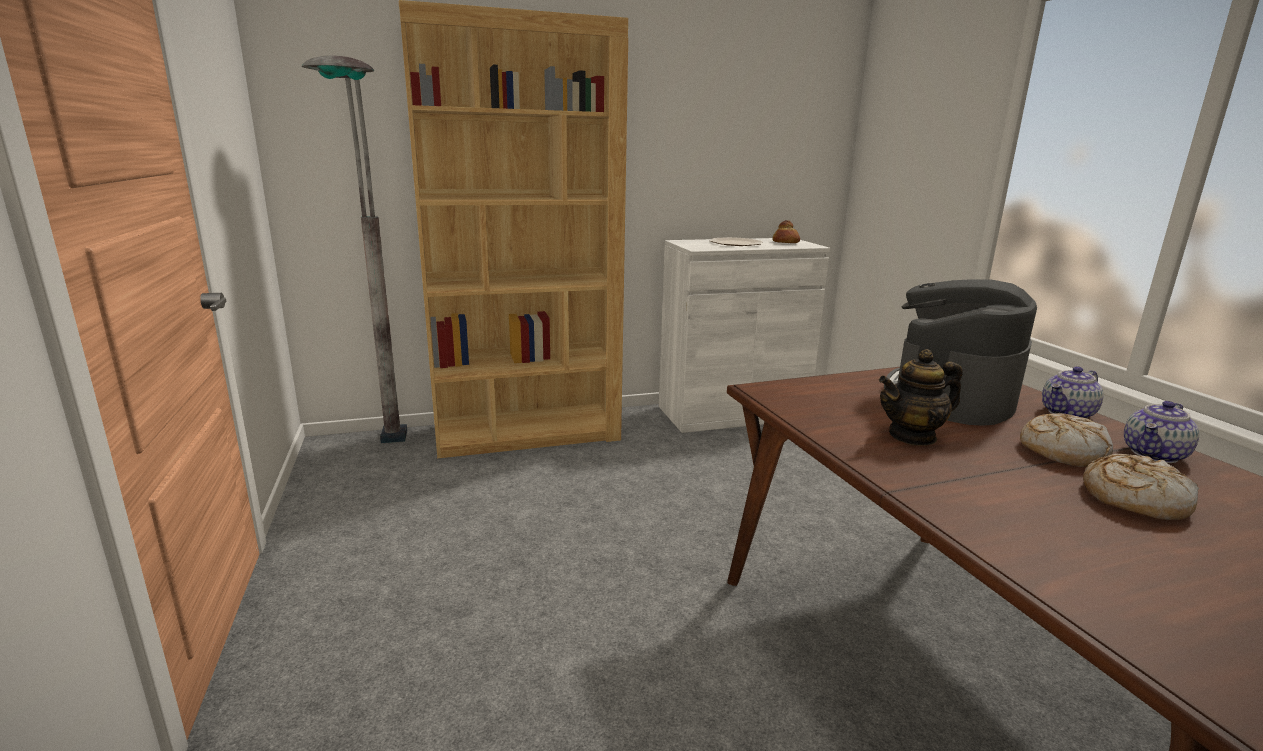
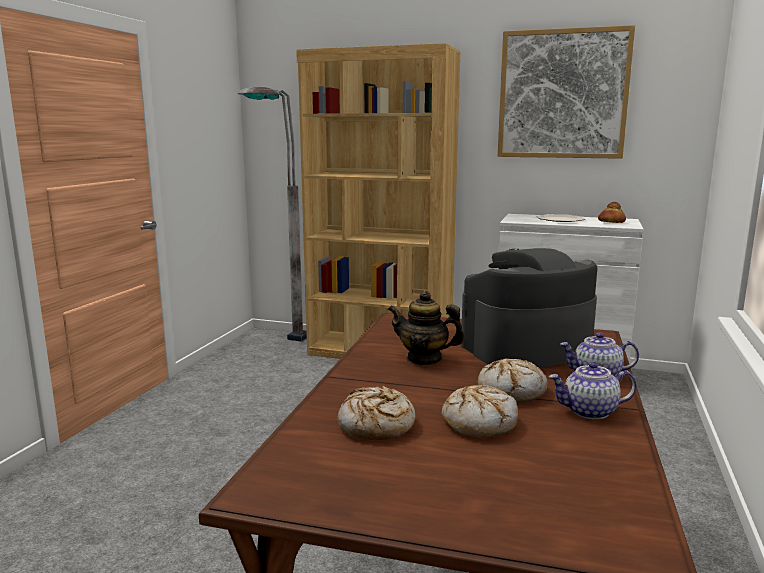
camera: 35 degrees right, 5 degrees down
none -> bread [337,386,416,440]
none -> picture [498,25,635,159]

